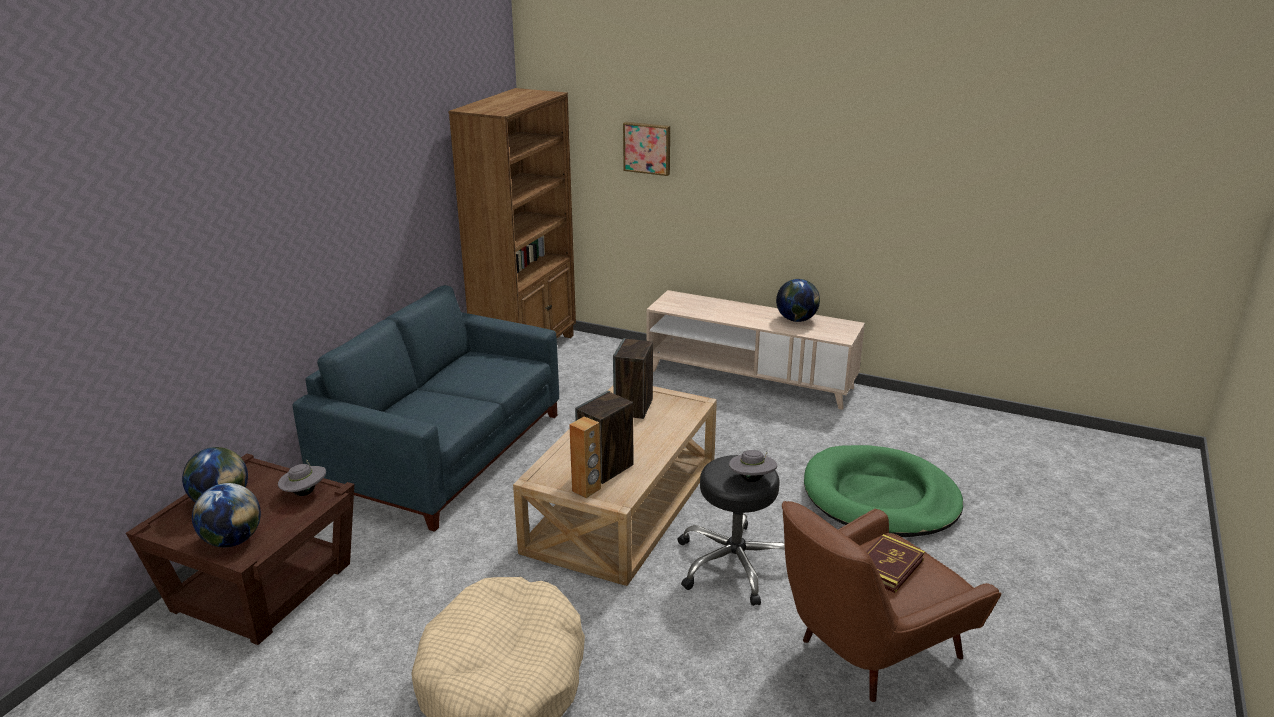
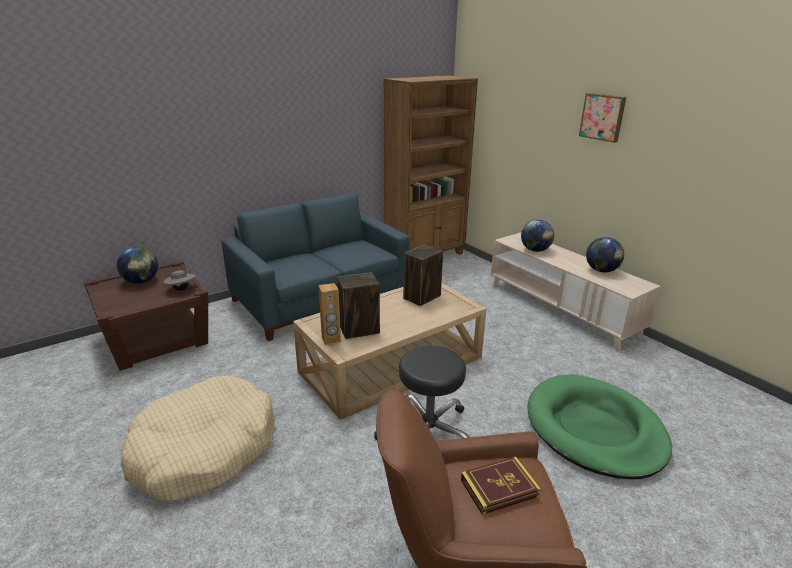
camera: 30 degrees right, 0 degrees up
globe [192,483,261,547] -> globe moved to [521,219,554,252]
picture [623,122,670,176] -> picture moved to [579,93,626,143]
grey hat [729,450,777,482] -> none

